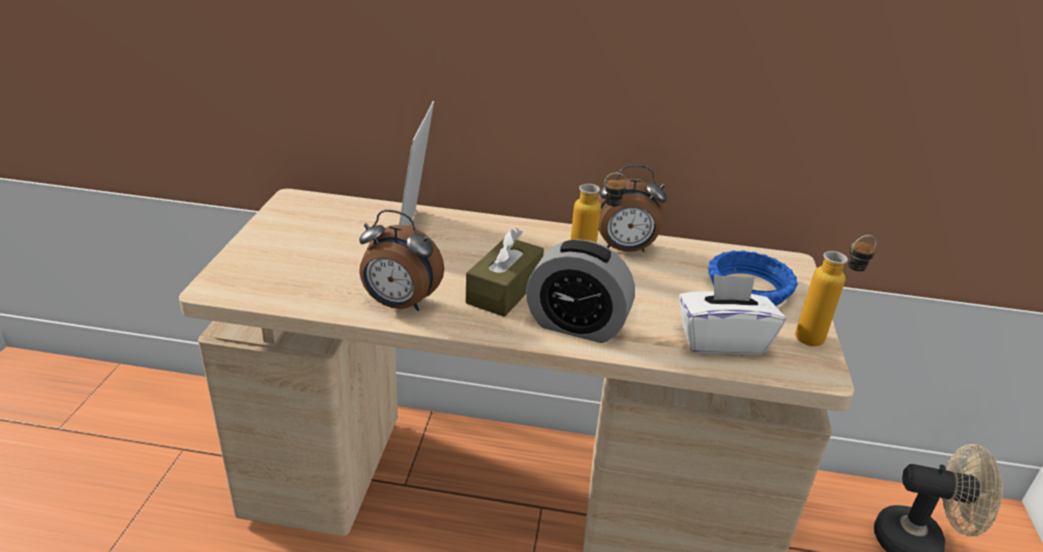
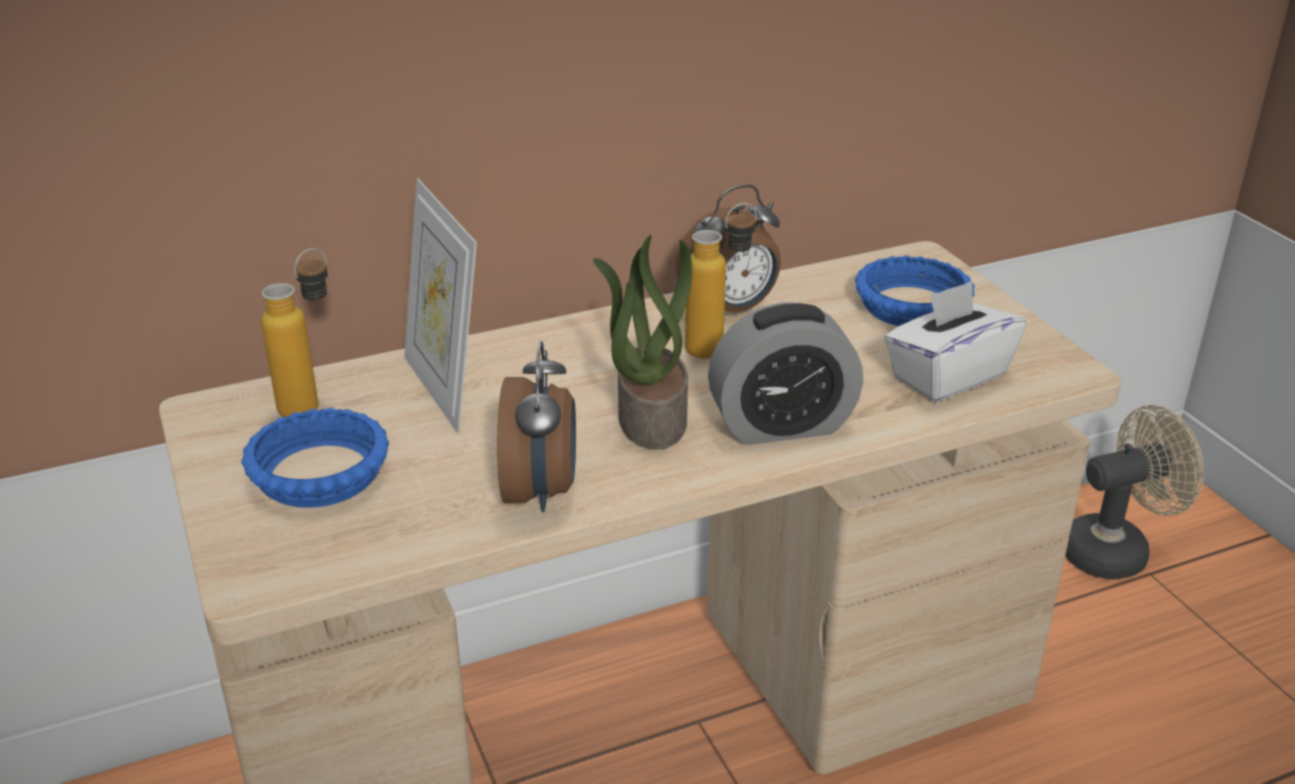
camera: 30 degrees left, 0 degrees up
alarm clock [359,210,444,311] -> alarm clock turned 75 degrees counterclockwise [497,341,576,512]
brown tissue box [465,228,544,317] -> potted plant [593,235,692,449]
bottle [795,235,876,346] -> bottle moved to [261,248,328,418]
none -> blue bowl [241,408,389,508]

